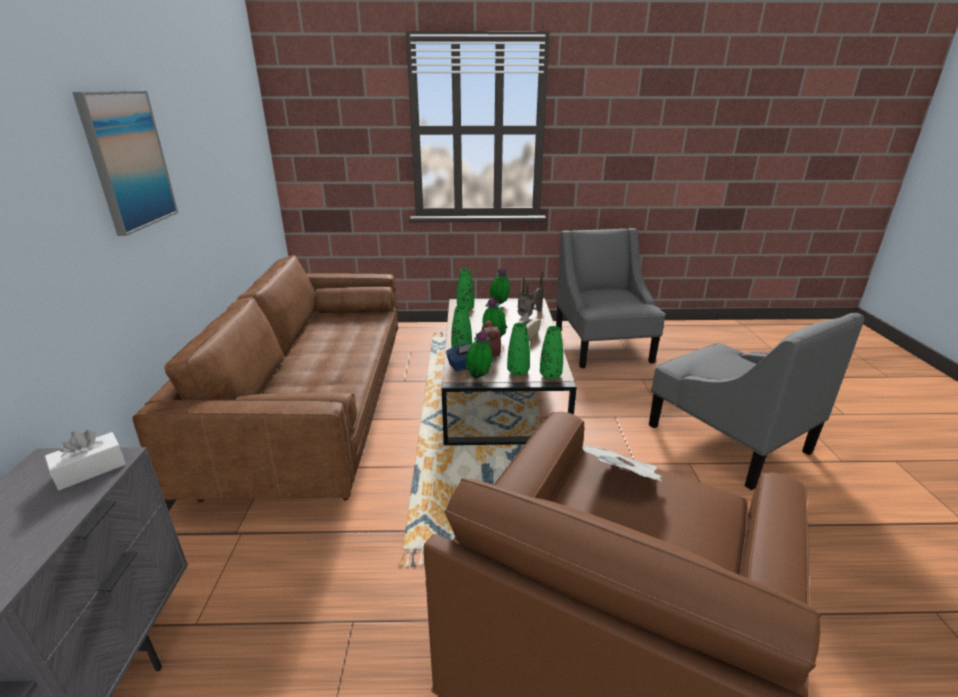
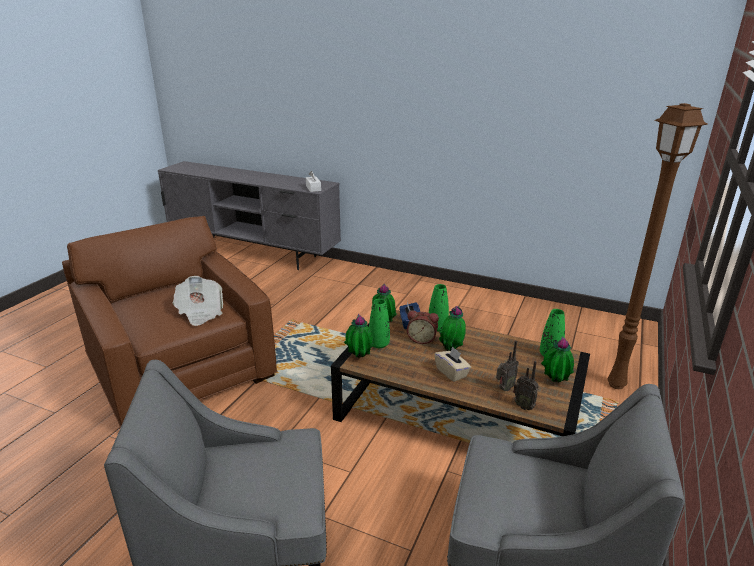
camera: 115 degrees right, 0 degrees up
picture [72,91,178,236] -> none
brown sofa [132,255,398,502] -> none
green vase [540,326,563,379] -> potted plant [344,314,374,358]
none -> brown floor lamp [607,103,708,389]

